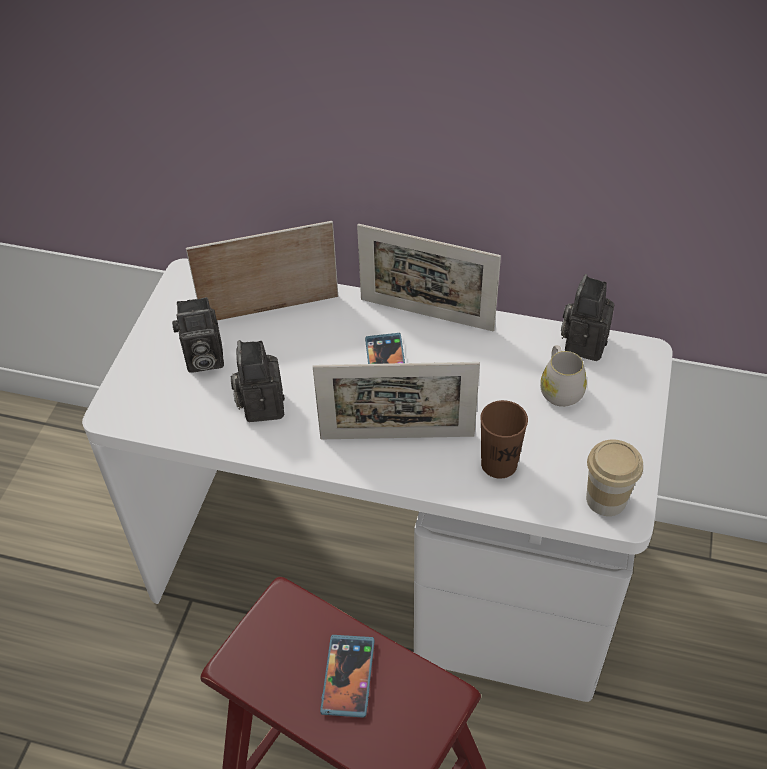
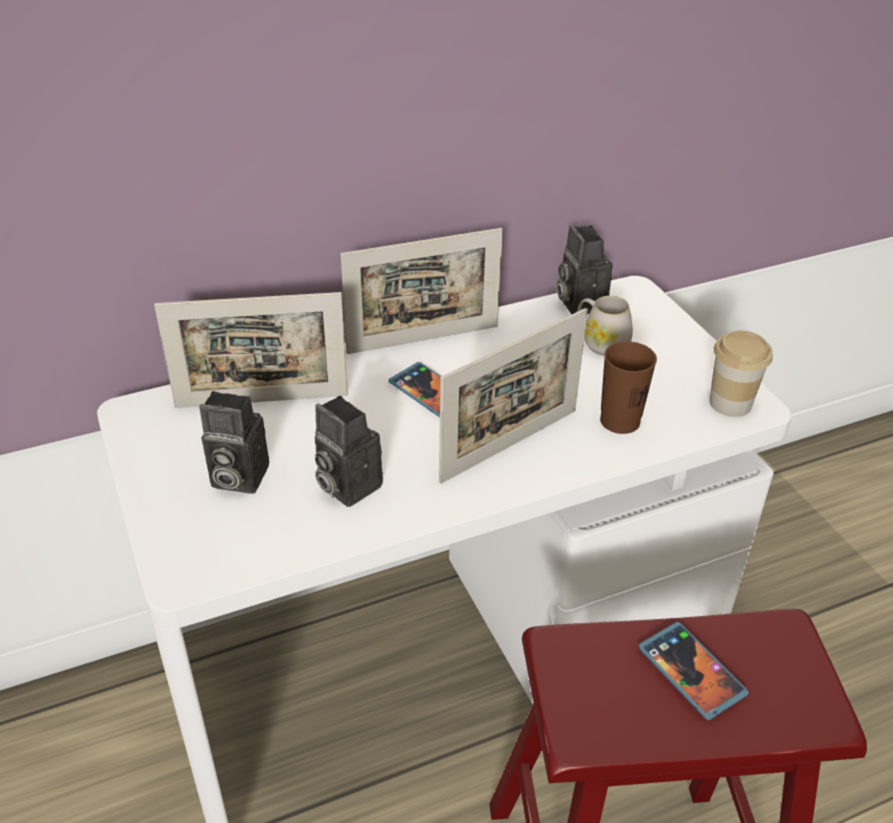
camera: 40 degrees left, 10 degrees down
camera [172,297,224,373] -> camera turned 60 degrees clockwise [200,391,269,494]
picture frame [186,221,338,321] -> picture frame turned 135 degrees counterclockwise [154,292,348,408]

